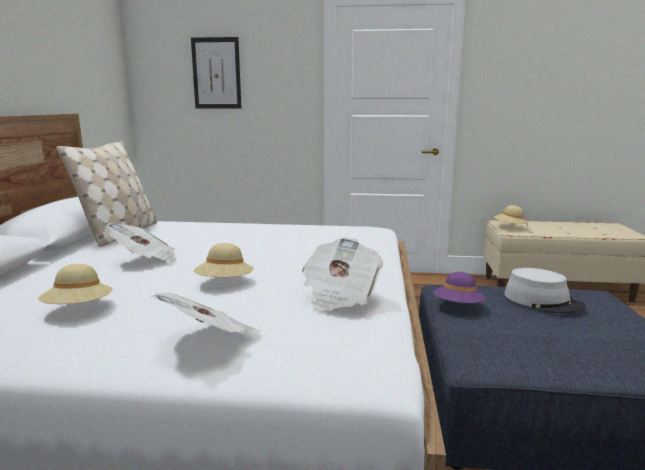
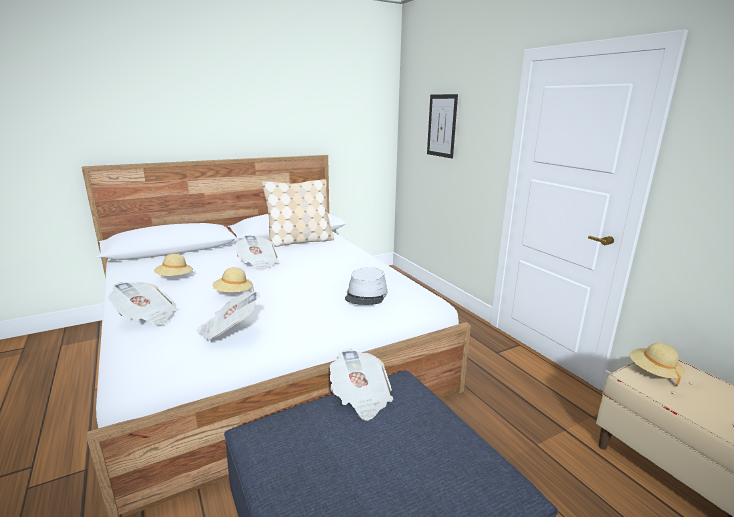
camera: 55 degrees right, 5 degrees up
purple hat [433,272,485,303] -> newspaper [329,349,393,421]
grey hat [504,268,586,313] -> grey hat moved to [345,267,387,305]

